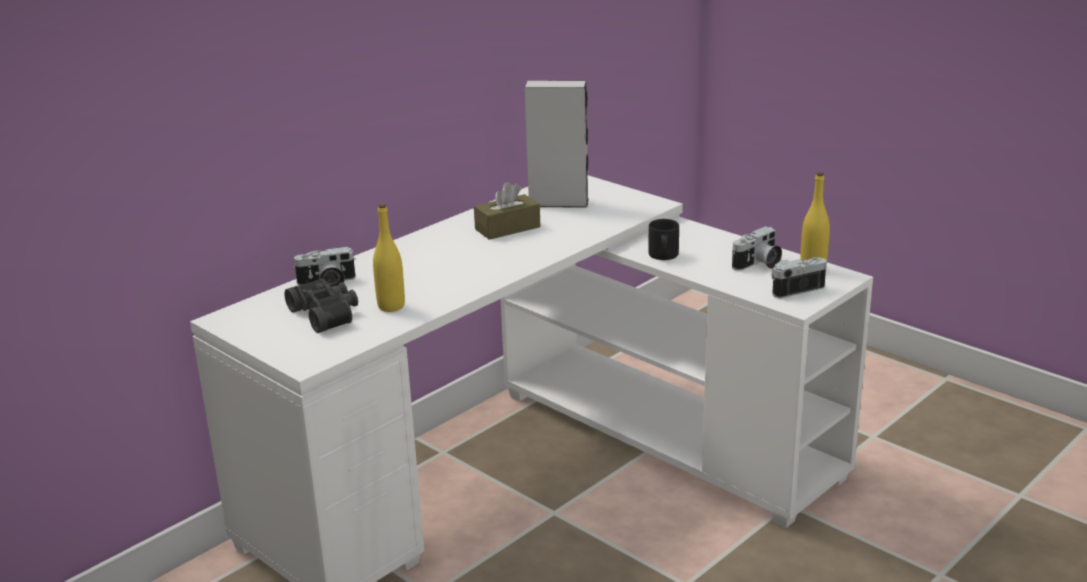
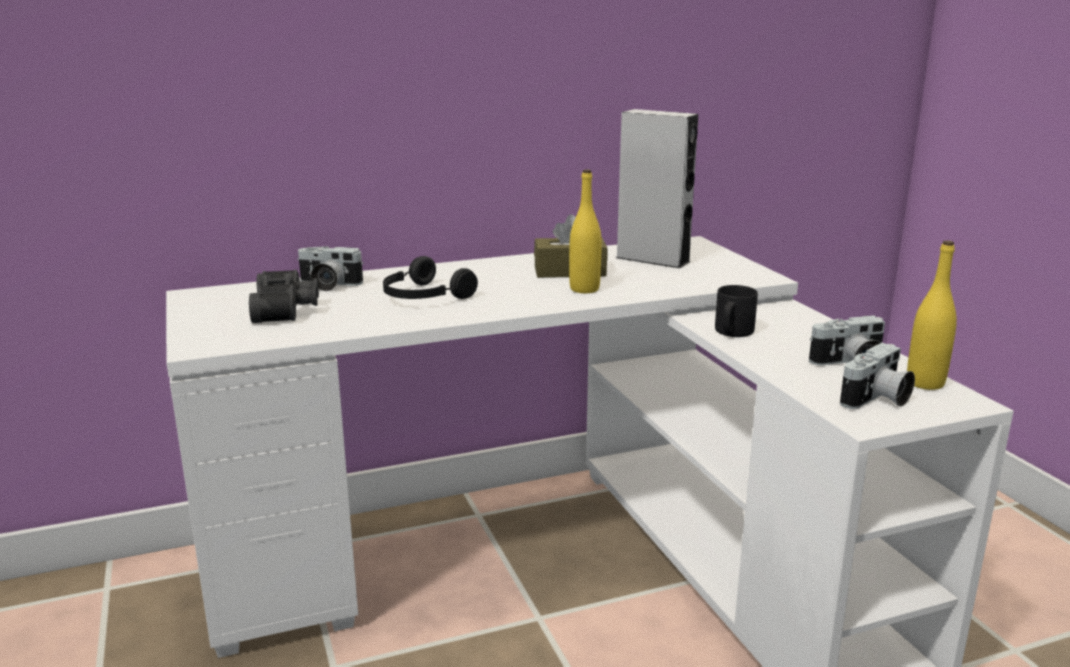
camera: 25 degrees right, 5 degrees down
yellow bottle [373,204,405,312] -> yellow bottle moved to [569,170,602,293]
camera [771,257,827,298] -> camera turned 135 degrees clockwise [840,343,915,409]
none -> black headphones [383,256,478,299]

